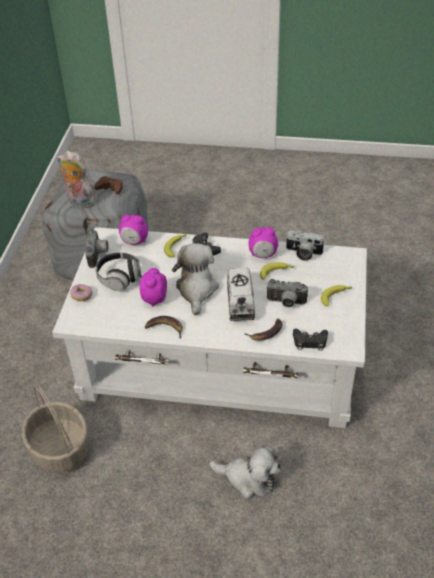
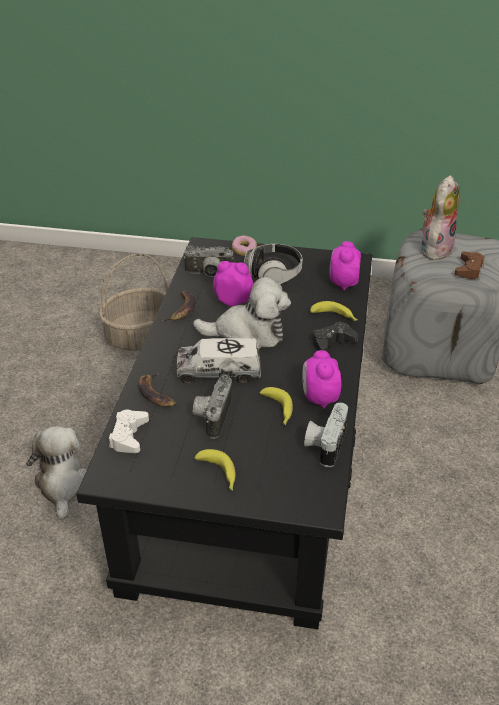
camera: 90 degrees right, 5 degrees down
white coffee table [52,227,367,428] -> black coffee table [76,237,372,629]
camera [85,230,108,268] -> camera moved to [183,245,234,277]
plush toy [209,445,280,499] -> plush toy turned 150 degrees clockwise [26,426,87,520]
black game controller [293,329,328,351] -> white game controller [109,410,149,453]

